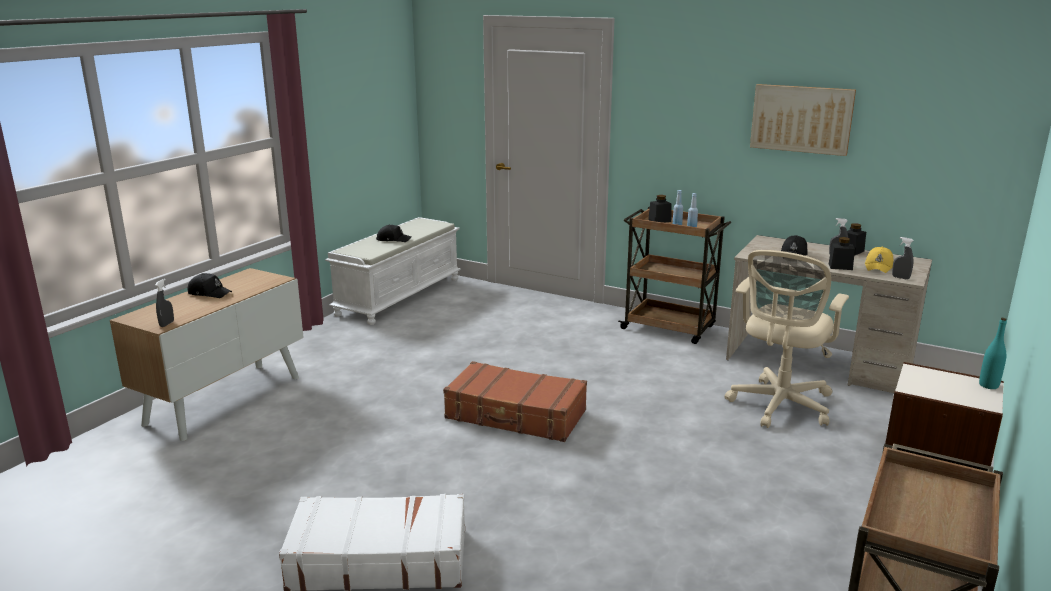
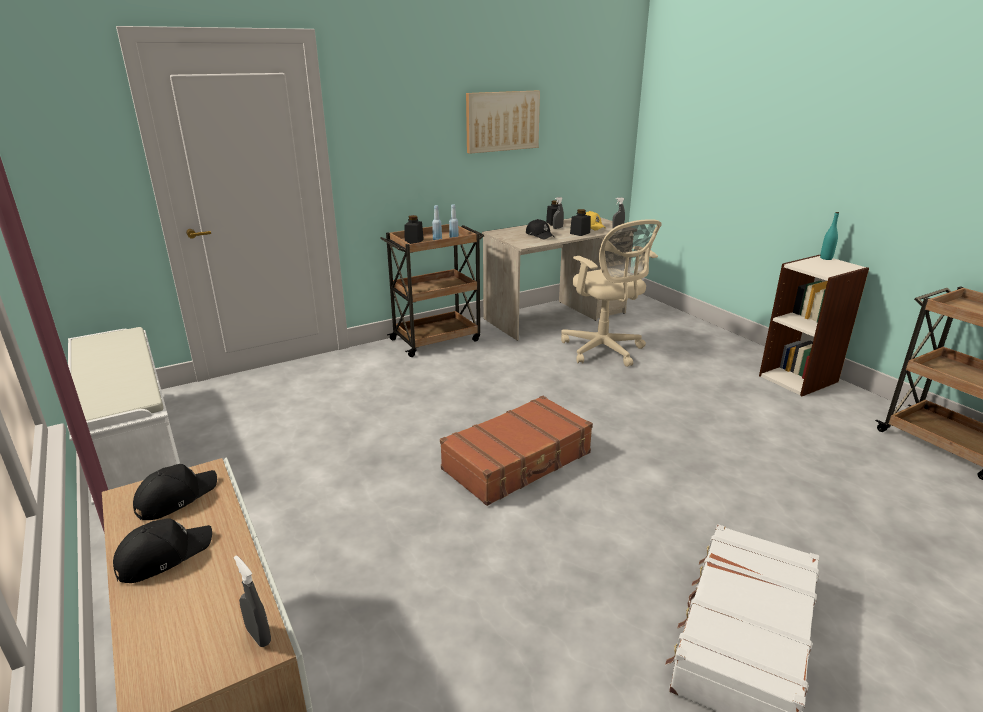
camera: 60 degrees left, 5 degrees up
black cap [376,225,412,242] -> black cap moved to [133,464,217,520]

